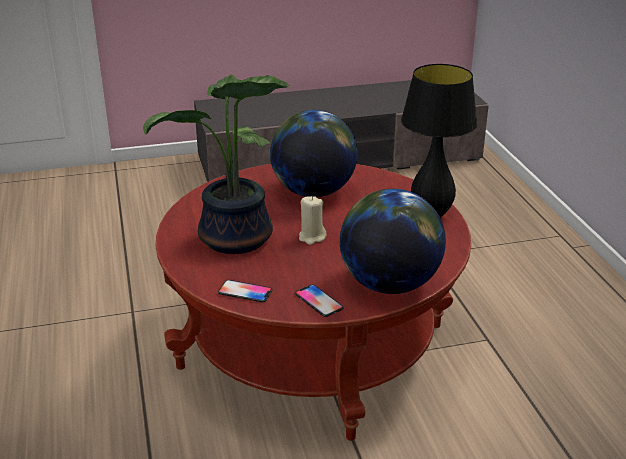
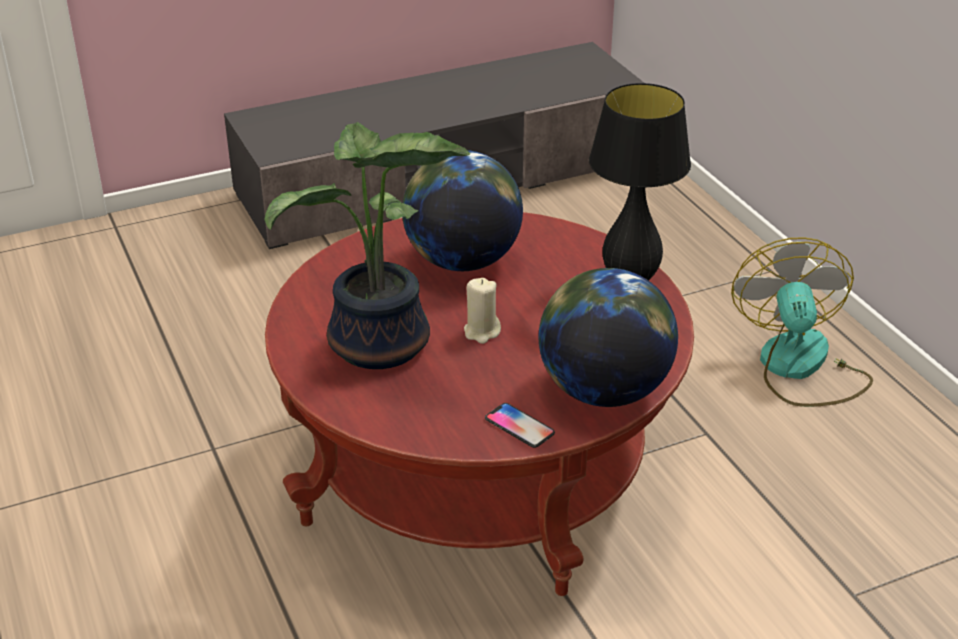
camera: 10 degrees left, 5 degrees up
phone [218,280,273,302] -> none
none -> fan [731,237,873,407]

